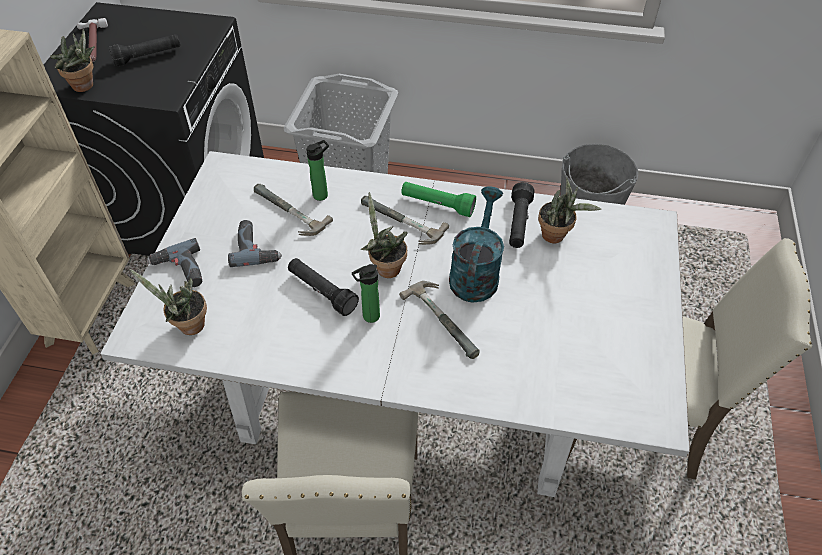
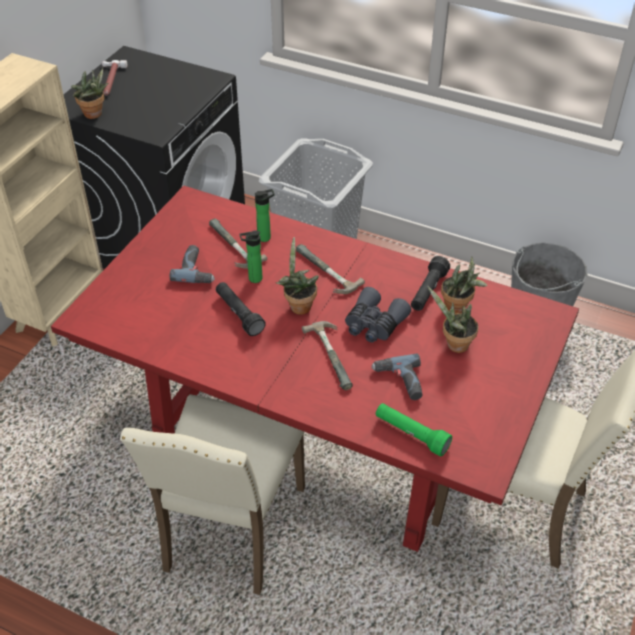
camera: 15 degrees right, 5 degrees down
white dining table [100,151,690,497] -> red dining table [51,186,579,552]
black flashlight [108,34,180,67] -> none
potted plant [129,269,207,335] -> potted plant moved to [427,286,478,353]
power drill [147,238,202,287] -> power drill moved to [371,354,423,400]
bottle [352,264,380,323] -> bottle moved to [240,230,263,283]
green flashlight [401,182,476,217] -> green flashlight moved to [376,403,452,457]
turquoise watering can [449,186,504,302] -> grey binoculars [345,287,411,343]

